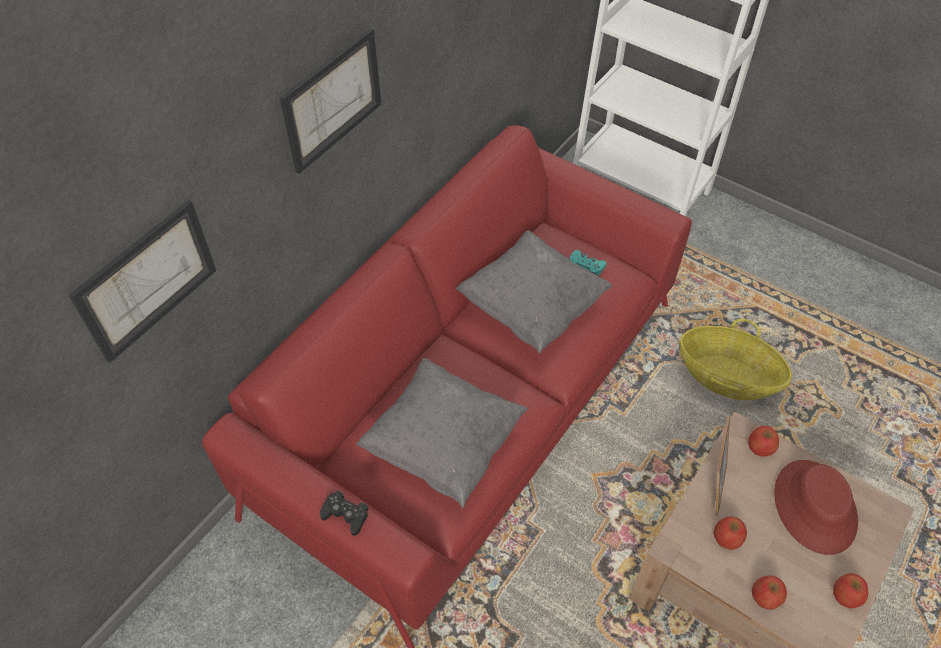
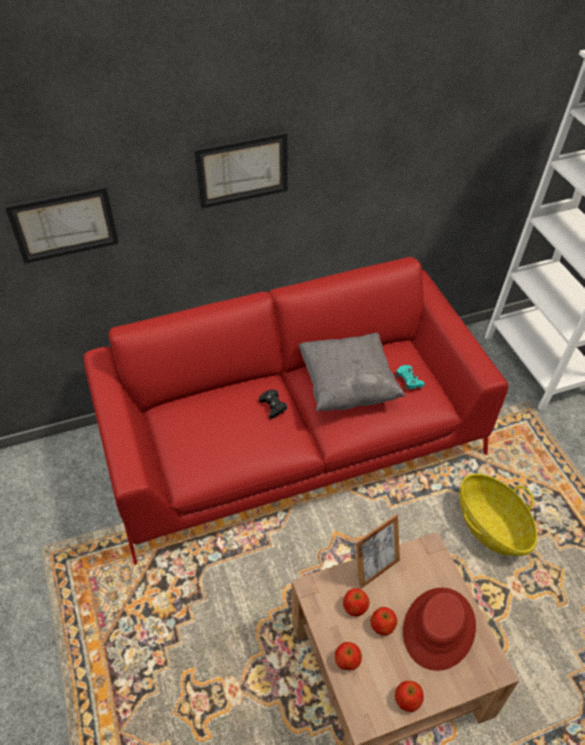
camera: 35 degrees right, 5 degrees down
black game controller [320,490,368,536] -> black game controller moved to [259,389,287,419]
grey pillow [356,358,528,508] -> none
apple [748,426,779,457] -> apple moved to [370,607,397,636]

